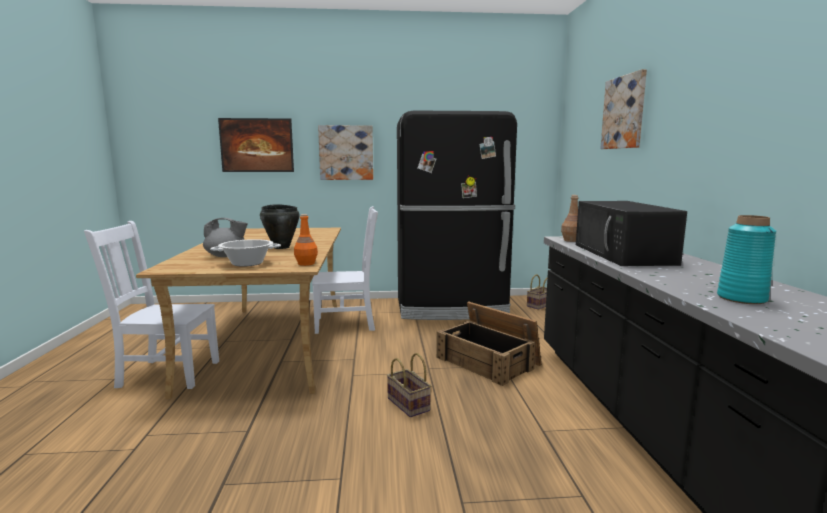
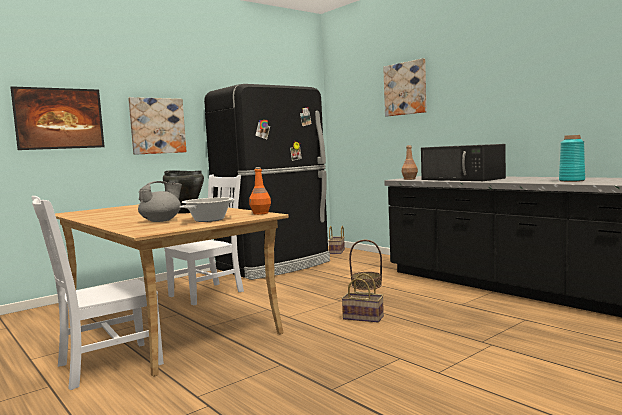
camera: 35 degrees left, 5 degrees down
crate [436,301,541,386] -> basket [349,240,382,290]

